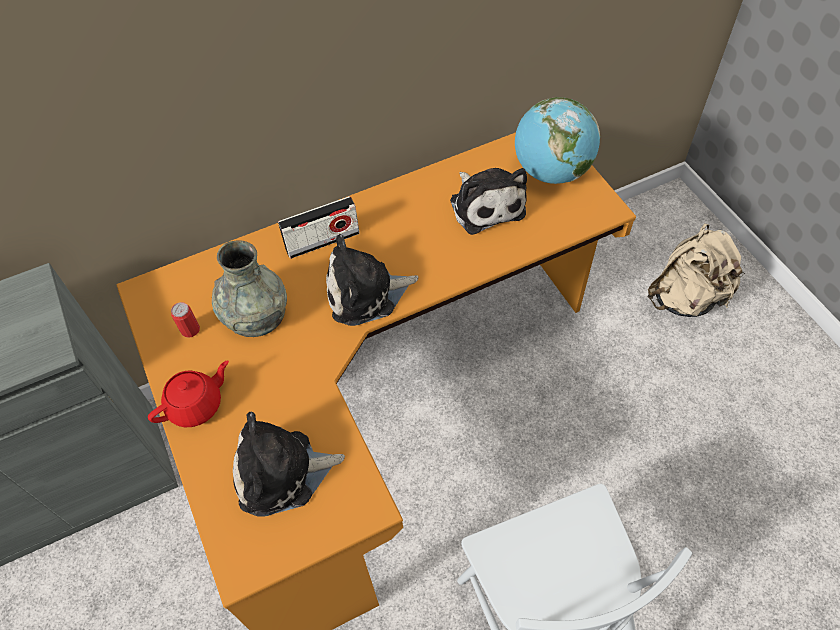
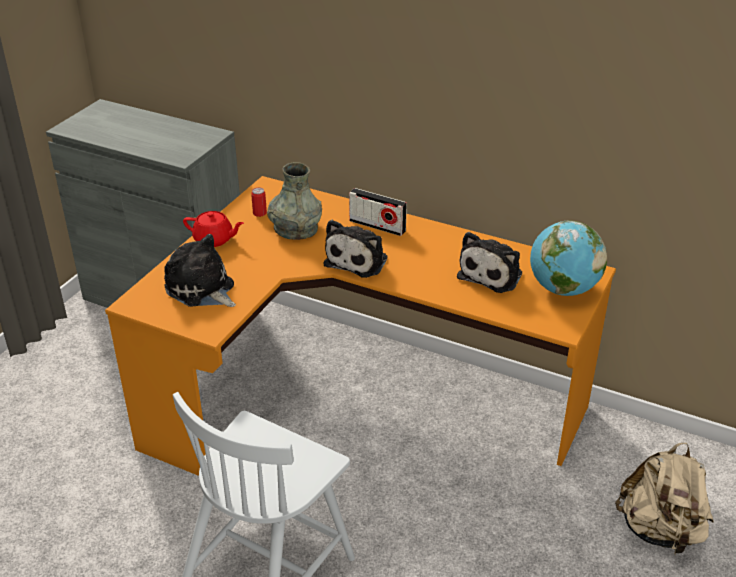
camera: 50 degrees right, 20 degrees down
plush toy [326,234,418,326] -> plush toy turned 105 degrees counterclockwise [324,220,387,278]

